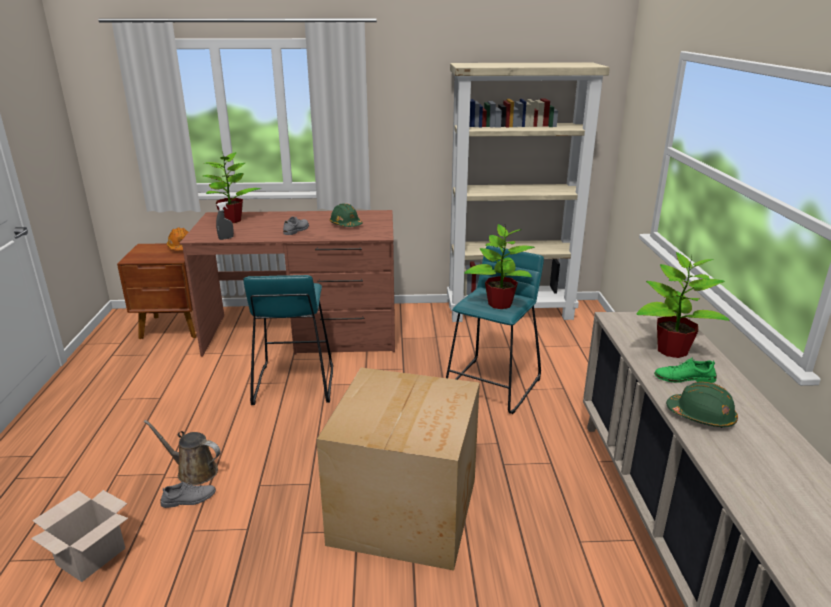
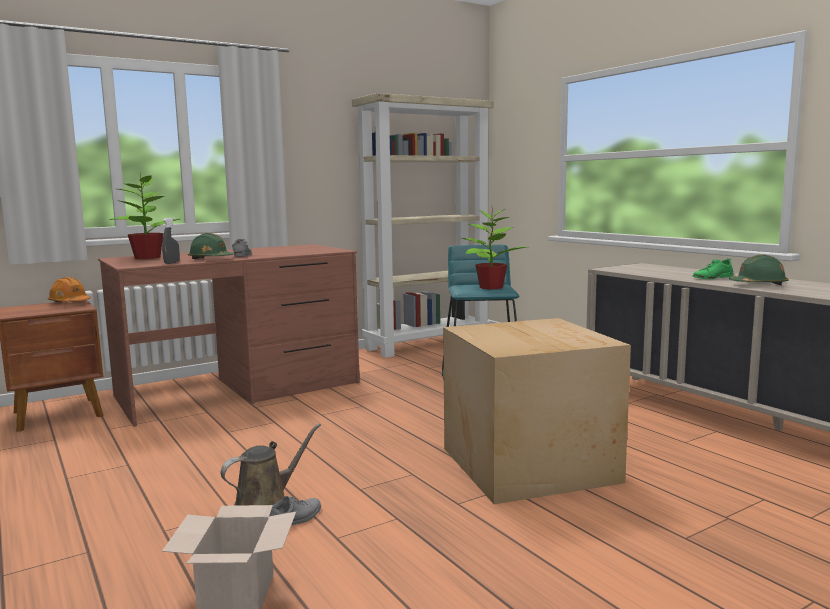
camera: 30 degrees left, 15 degrees down
brown watering can [144,420,221,485] -> brown watering can turned 150 degrees clockwise [220,423,321,506]
turquoise stool [243,275,333,405] -> none
green hard hat [330,203,363,227] -> green hard hat moved to [188,233,234,259]
potted plant [636,252,730,358] -> none

